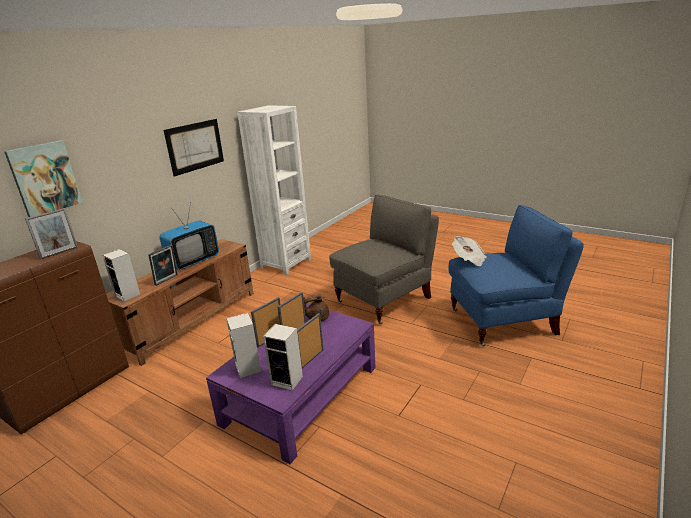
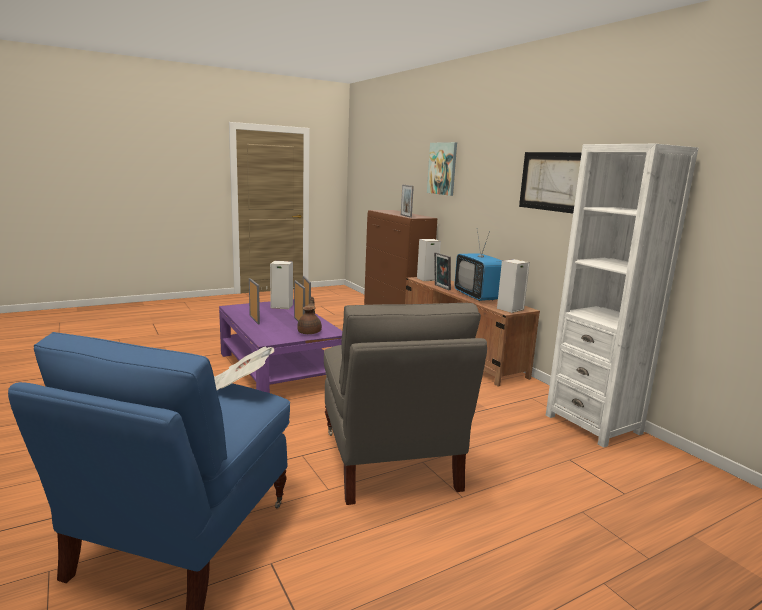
camera: 115 degrees right, 10 degrees down
speaker [263,324,303,391] -> speaker moved to [497,259,530,313]

